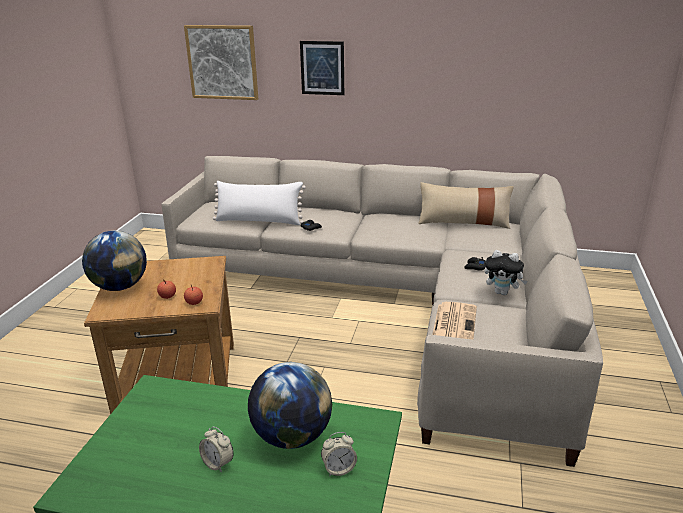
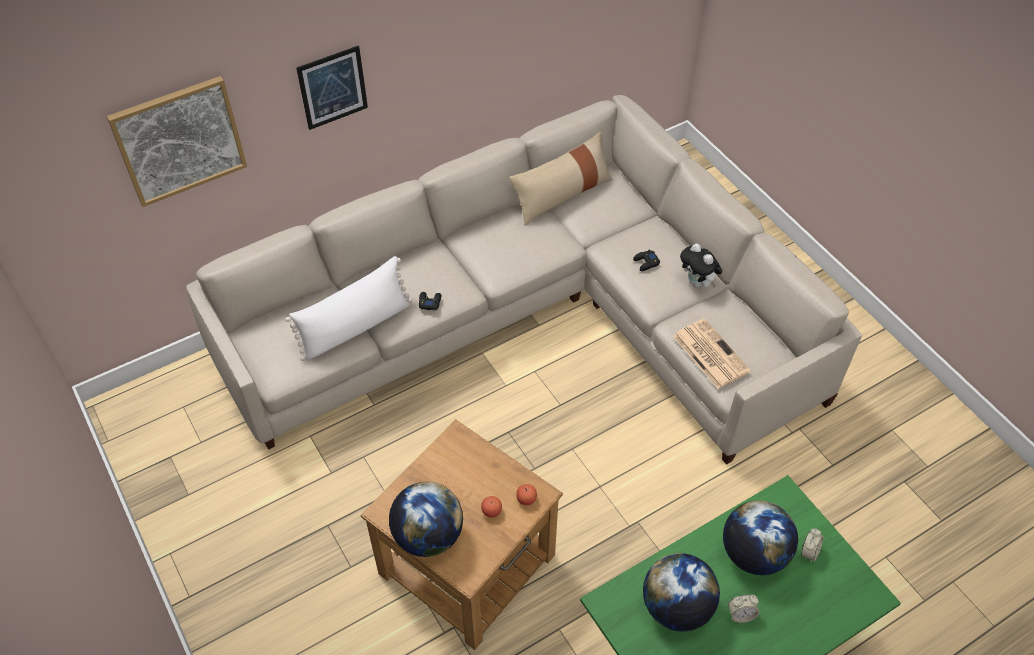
camera: 45 degrees left, 25 degrees up
plush toy [484,250,528,295] -> plush toy turned 75 degrees clockwise [680,243,722,287]
none -> globe [643,553,720,631]

